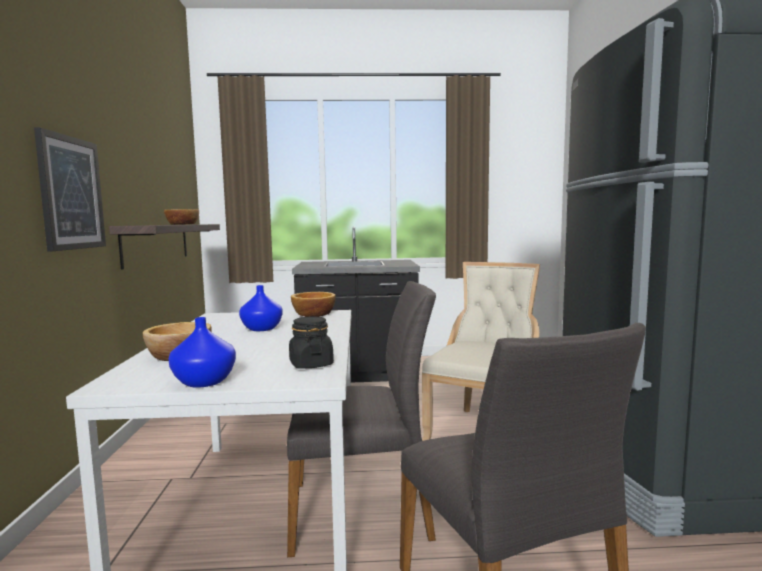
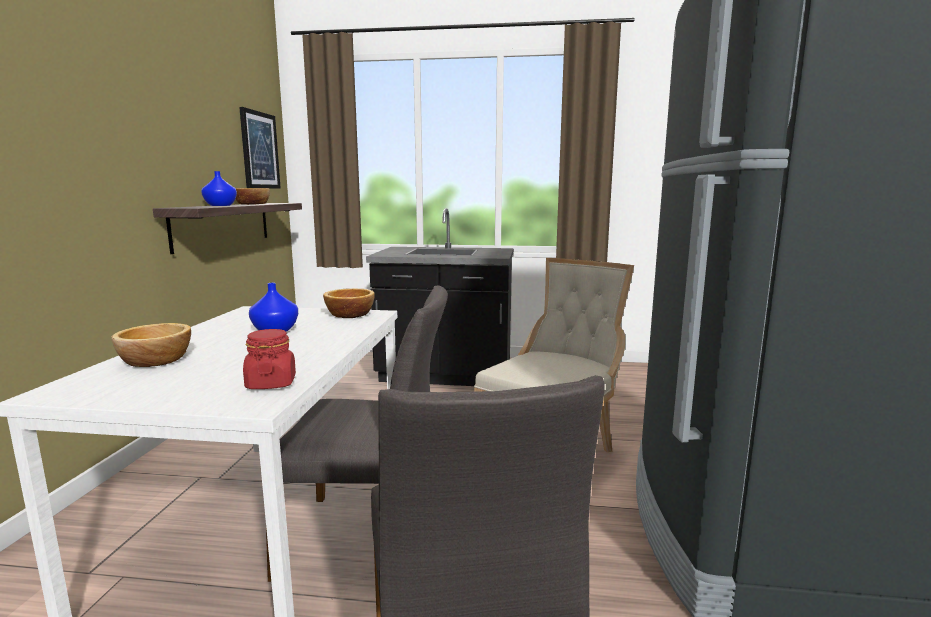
camera: 10 degrees right, 5 degrees up
picture [34,127,106,252] -> picture moved to [239,107,281,189]
blue vase [169,317,236,388] -> blue vase moved to [201,171,237,206]
black jar [289,316,334,369] -> red jar [243,329,296,389]

